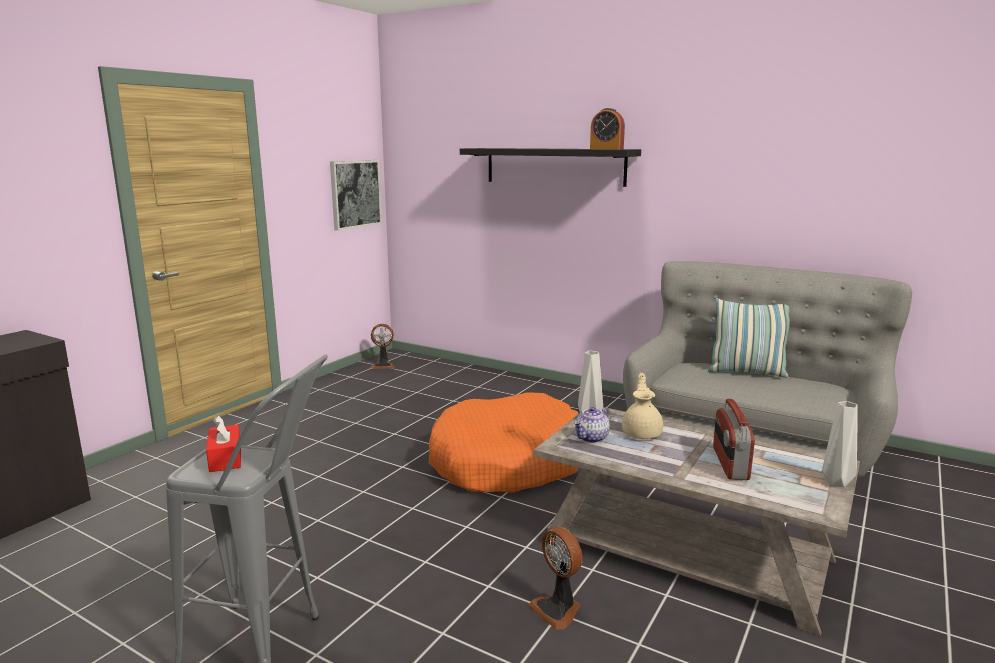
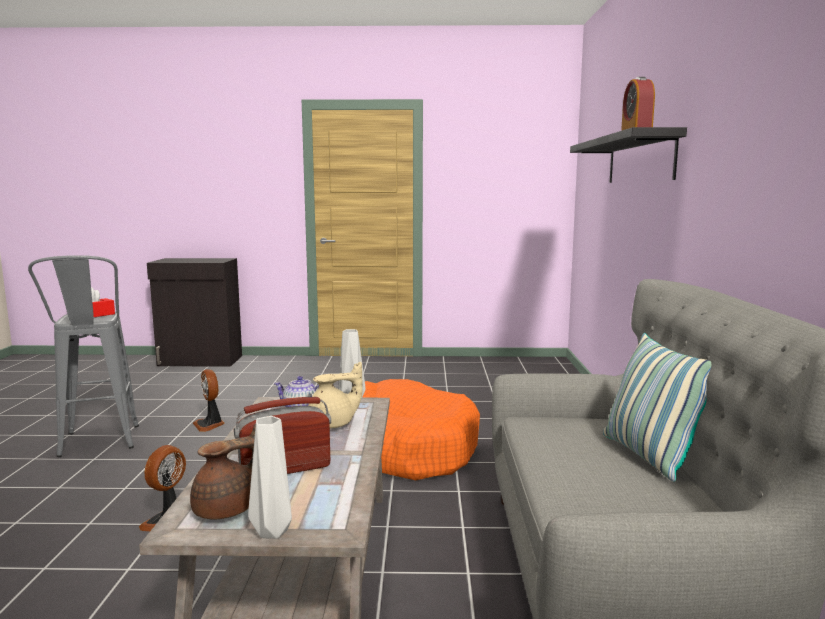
camera: 60 degrees right, 5 degrees down
picture [330,160,382,231] -> none
fan [371,324,395,369] -> fan moved to [193,369,225,432]
none -> brown teapot [190,424,256,520]

